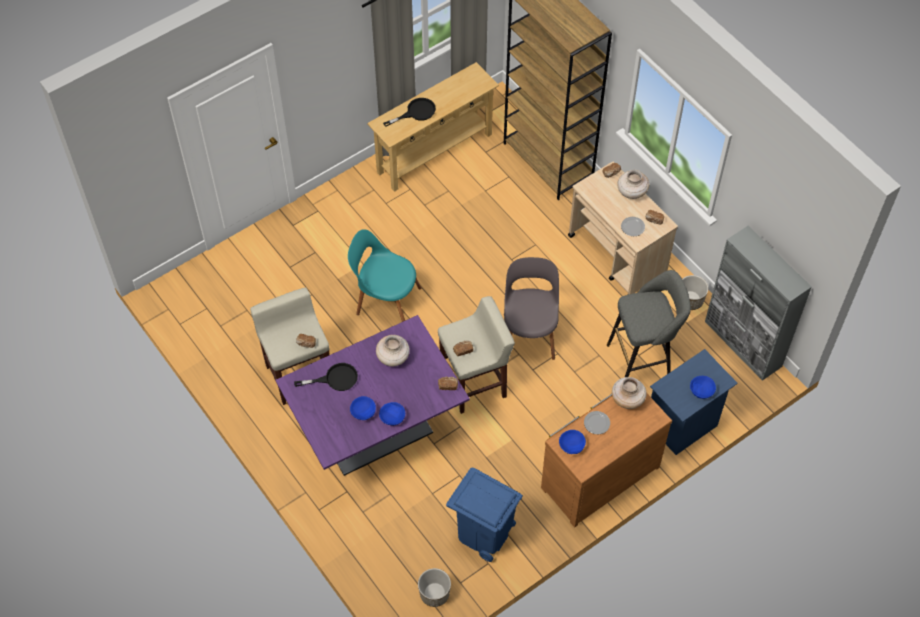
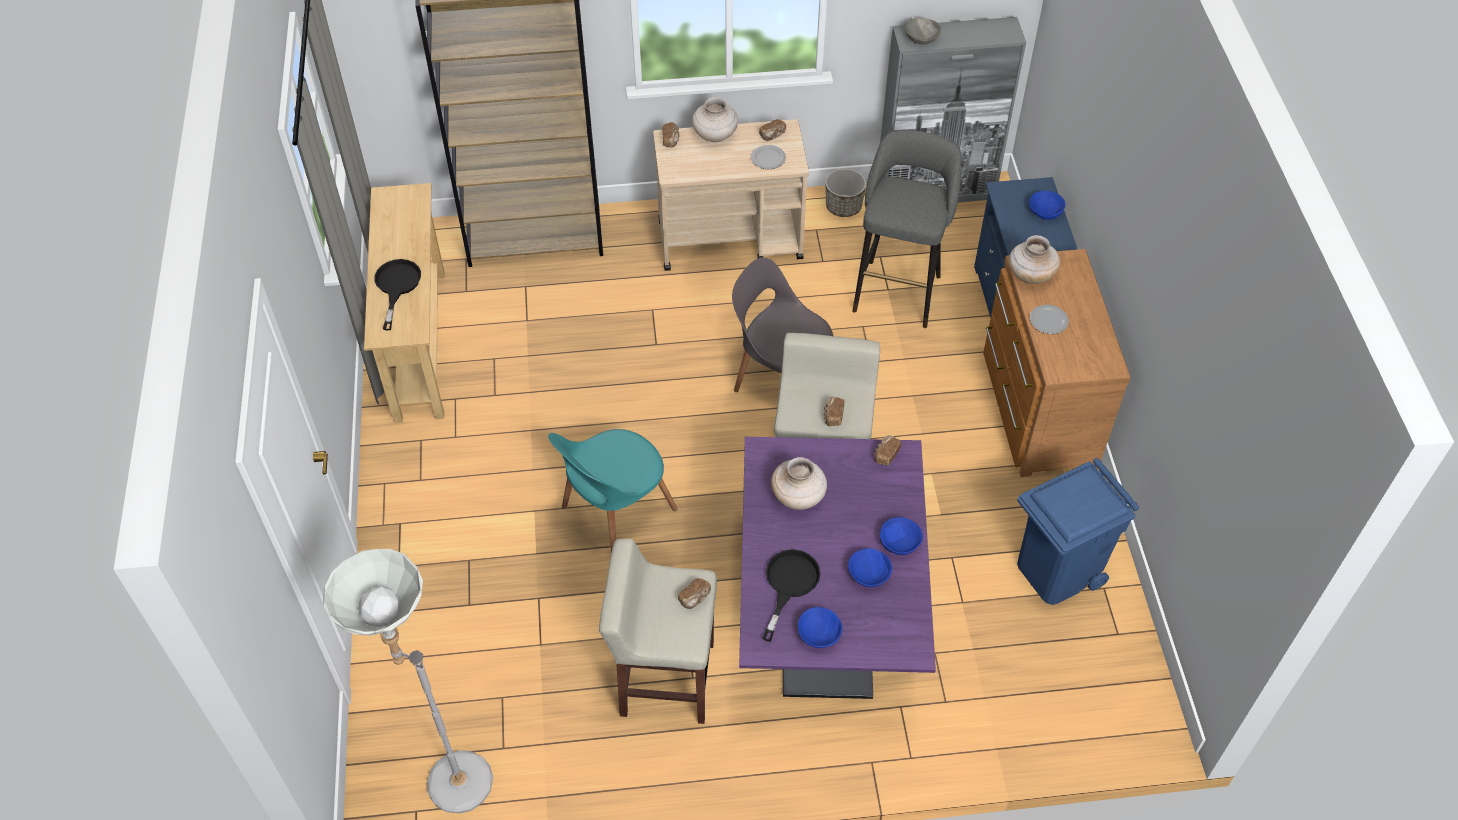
camera: 60 degrees left, 5 degrees down
planter [418,568,451,607] -> none
blue bowl [559,430,586,454] -> blue bowl moved to [798,607,843,648]
none -> grey floor lamp [323,549,493,813]
none -> grey bowl [905,17,941,44]

